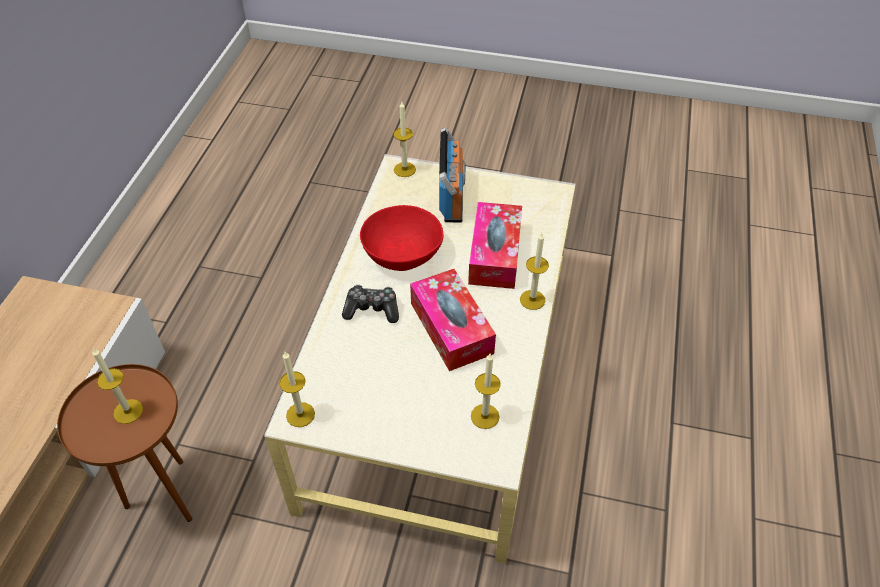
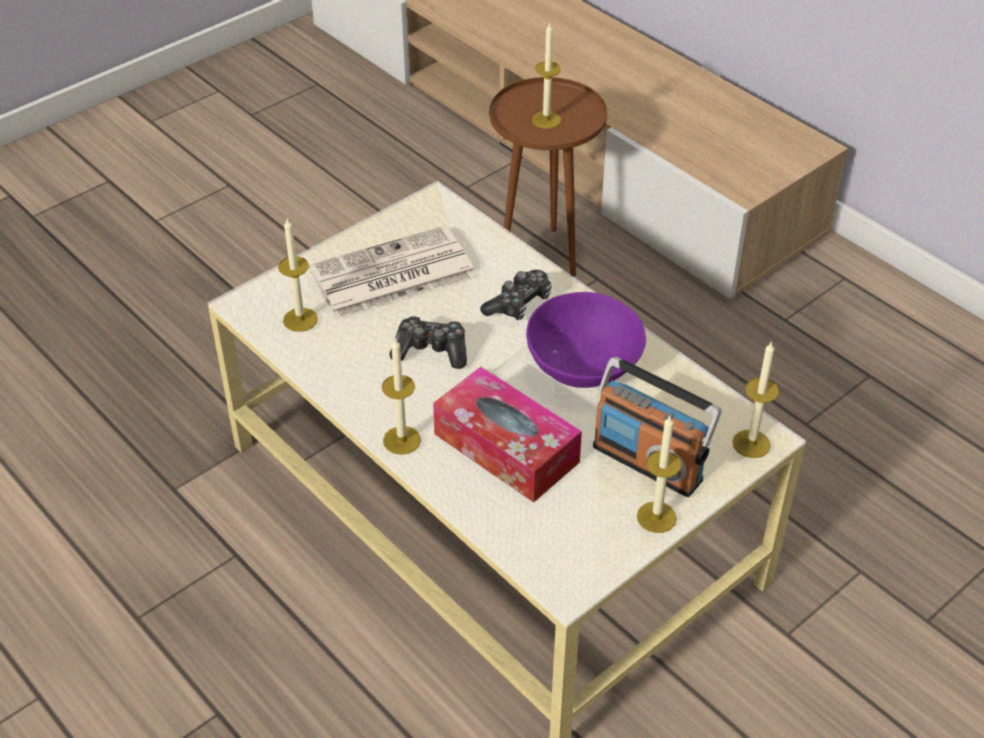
camera: 125 degrees right, 5 degrees down
candle [279,352,315,427] -> candle moved to [637,416,681,533]
red bowl [360,205,443,271] -> purple bowl [526,292,646,388]
tissue box [410,269,496,371] -> game controller [390,316,467,369]
none -> newspaper [309,226,476,319]

